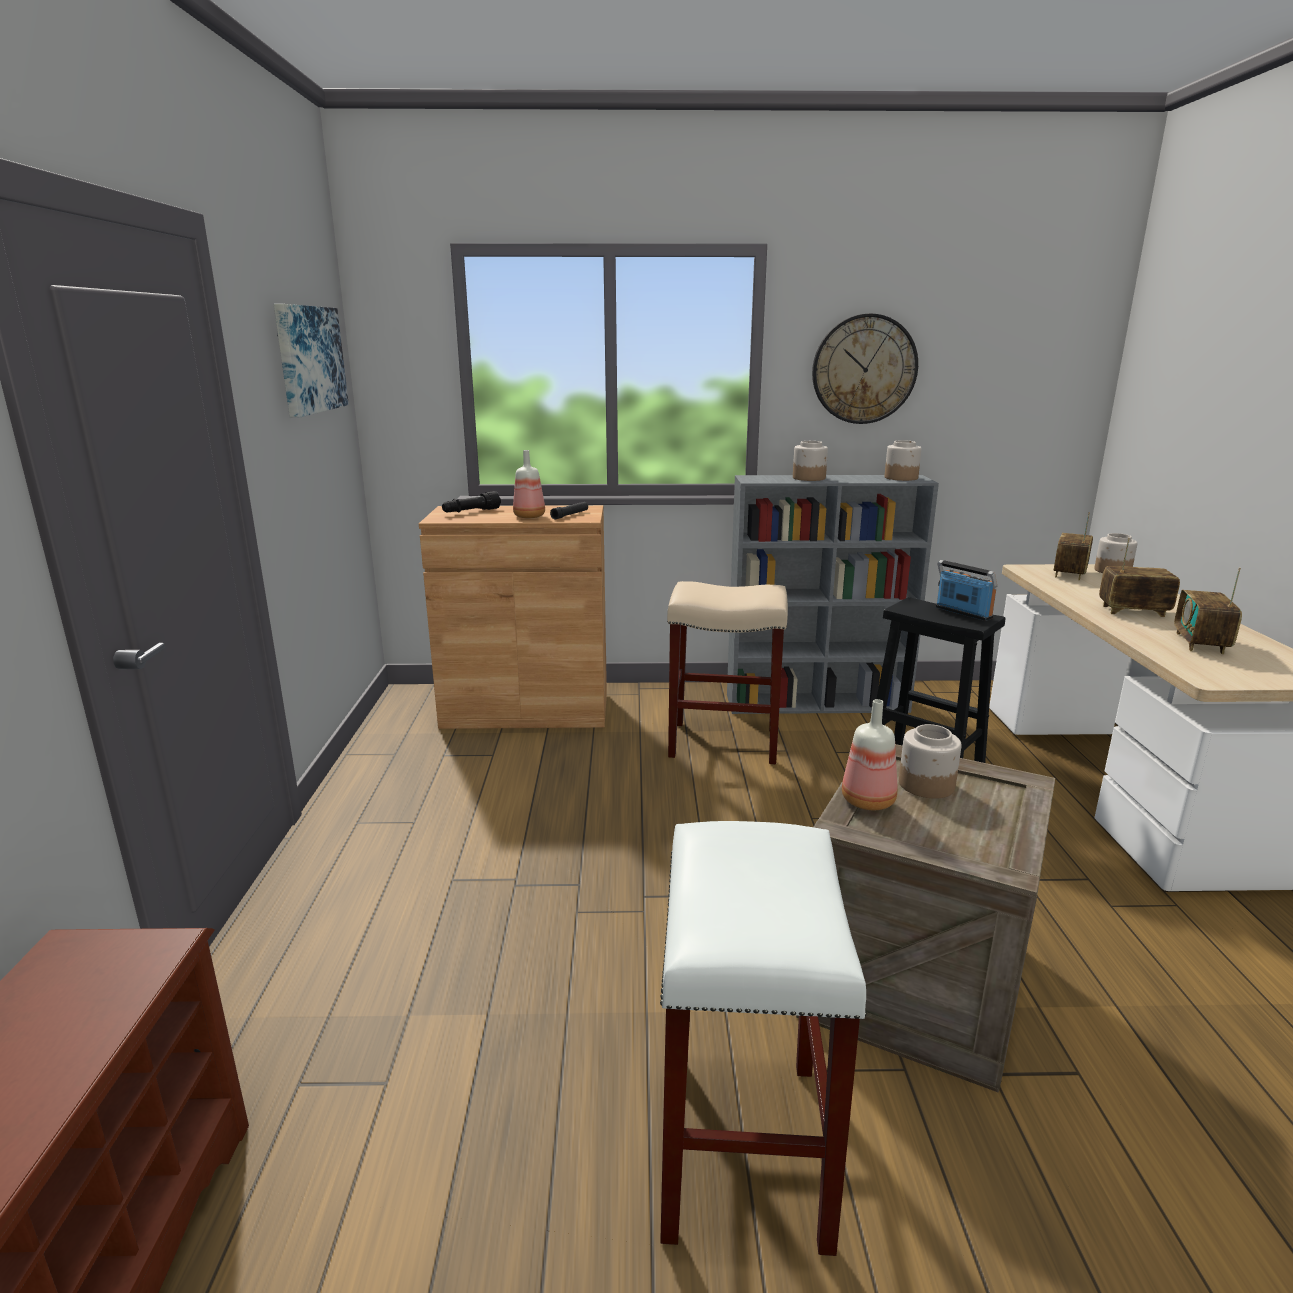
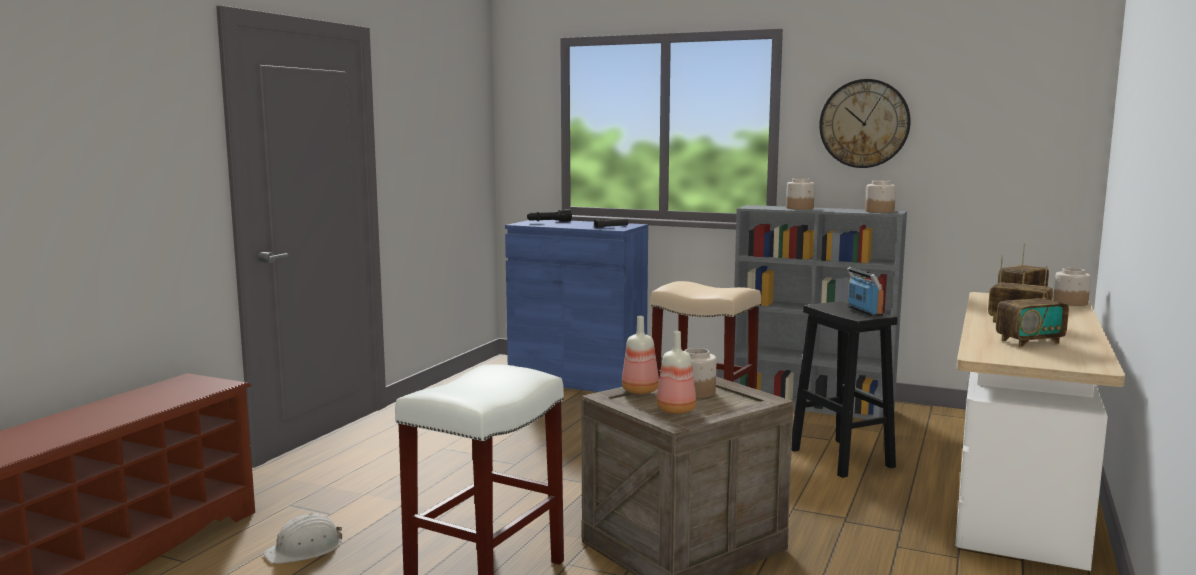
camera: 25 degrees right, 10 degrees down
picture [273,304,349,418] -> none
brown cabinet [419,505,607,729] -> blue cabinet [505,220,648,392]
bottle [513,450,545,518] -> bottle moved to [656,331,696,414]
radio [1174,568,1242,654] -> radio turned 150 degrees counterclockwise [996,266,1069,347]
none -> white hard hat [263,513,342,564]

